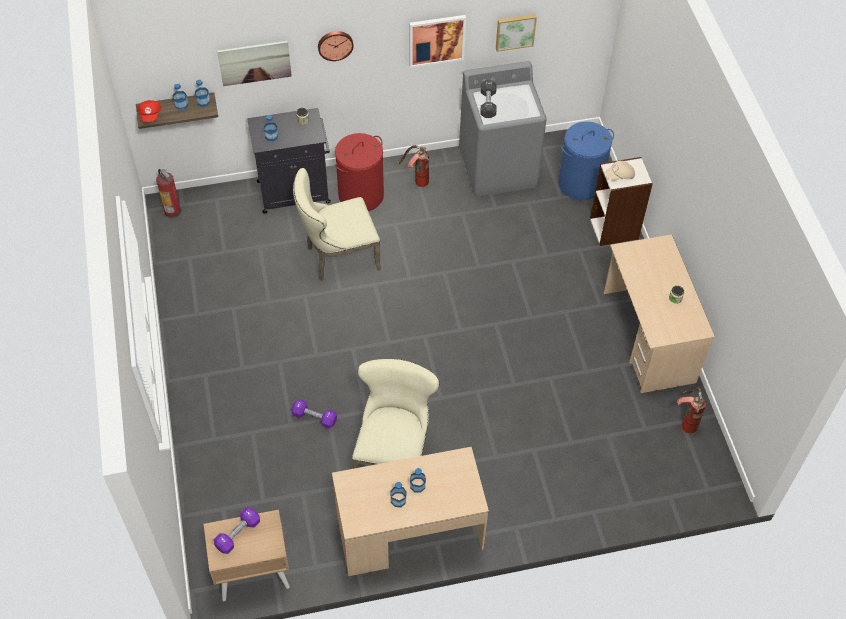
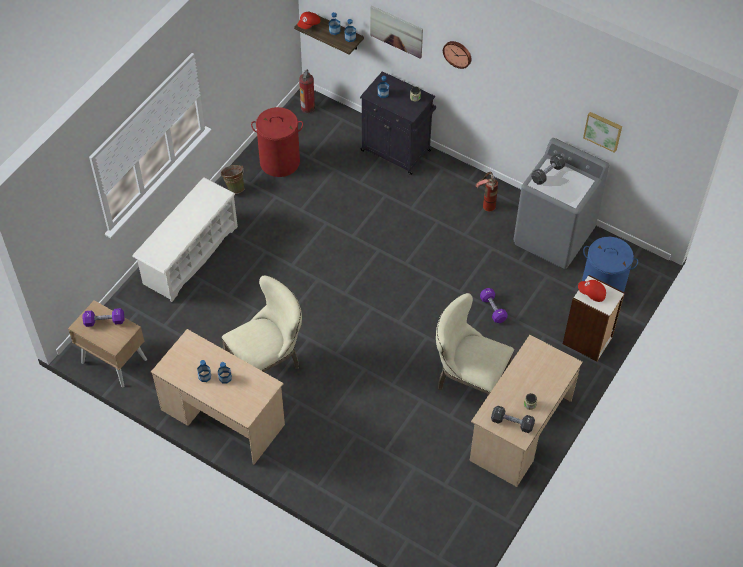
camera: 45 degrees right, 0 degrees up
purple dumbbell [292,399,337,428] -> purple dumbbell moved to [480,288,508,323]
beige chair [293,168,381,281] -> beige chair moved to [436,293,514,397]
red laundry basket [335,133,384,211] -> red laundry basket moved to [251,107,303,177]
picture [409,15,466,68] -> none
beige cap [606,161,635,180] -> red cap [578,280,606,302]
fire extinguisher [677,387,706,434] -> none
none -> white shoe rack [132,177,238,302]
none -> green bucket [220,165,245,194]
none -> black dumbbell [491,406,535,433]

